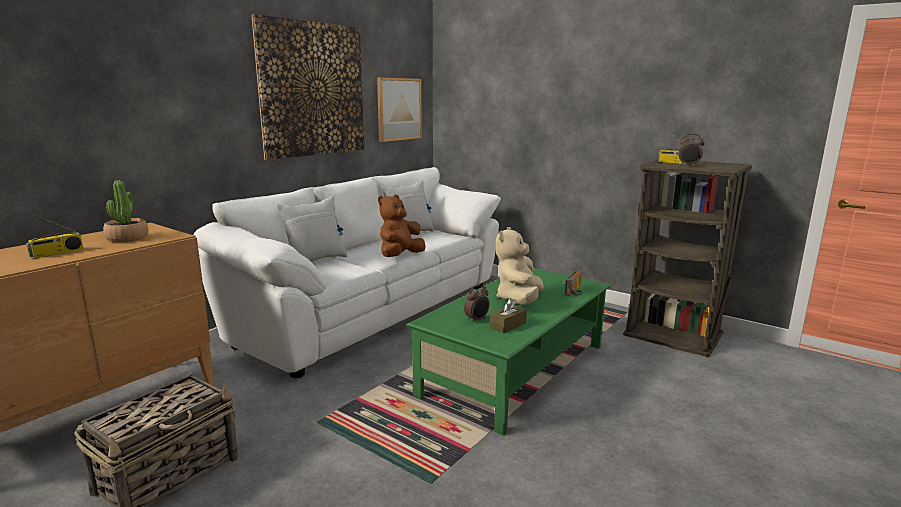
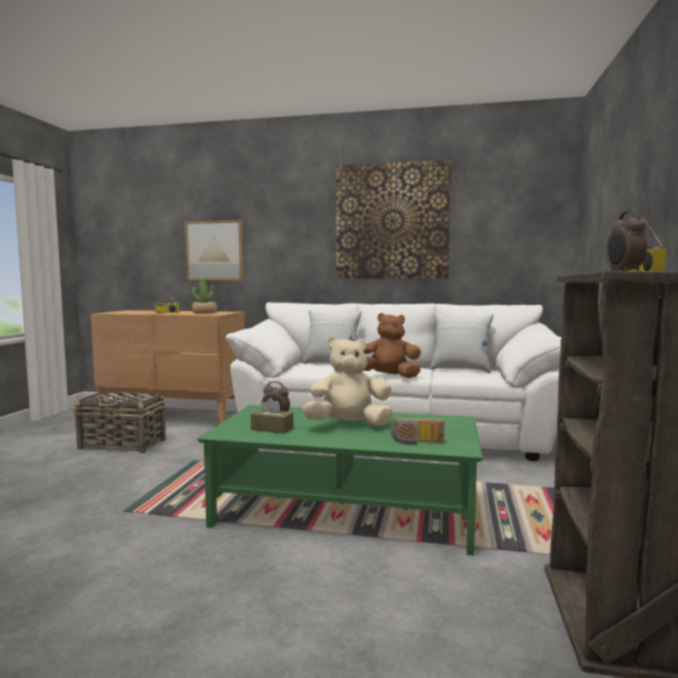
camera: 65 degrees right, 10 degrees down
picture [377,78,422,142] -> picture moved to [185,220,243,280]

